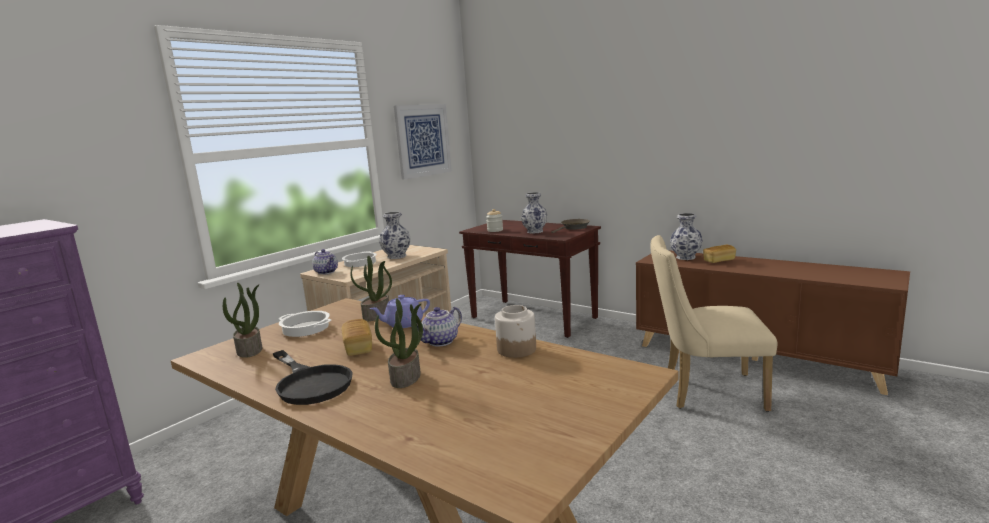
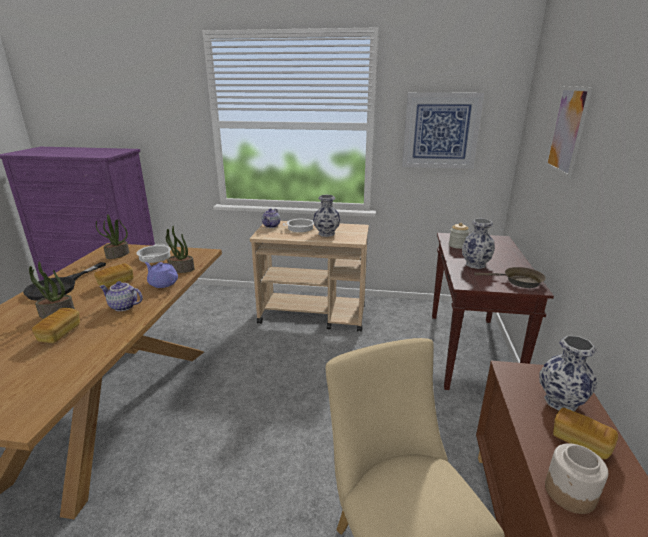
camera: 60 degrees right, 10 degrees up
jar [495,305,536,358] -> jar moved to [545,443,608,514]
none -> bread [32,308,80,343]
none -> picture [546,86,593,178]

